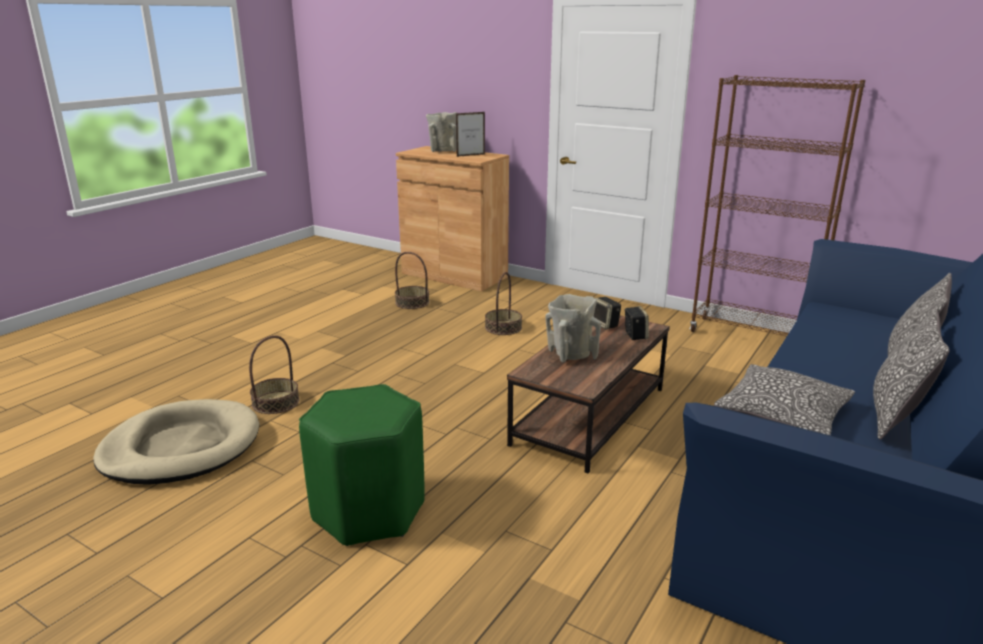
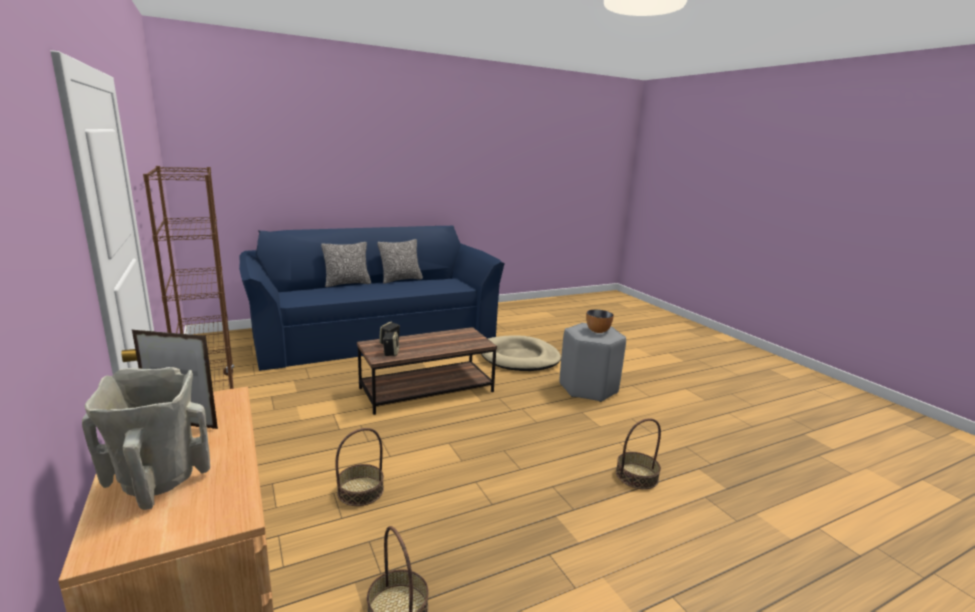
camera: 150 degrees left, 5 degrees down
beige dog bed [94,399,259,485] -> beige dog bed moved to [481,335,561,371]
green stool [299,384,425,546] -> grey stool [559,323,626,402]
beige vase [545,294,601,363] -> none
pillow [714,364,855,435] -> none
none -> bowl [586,309,614,333]

